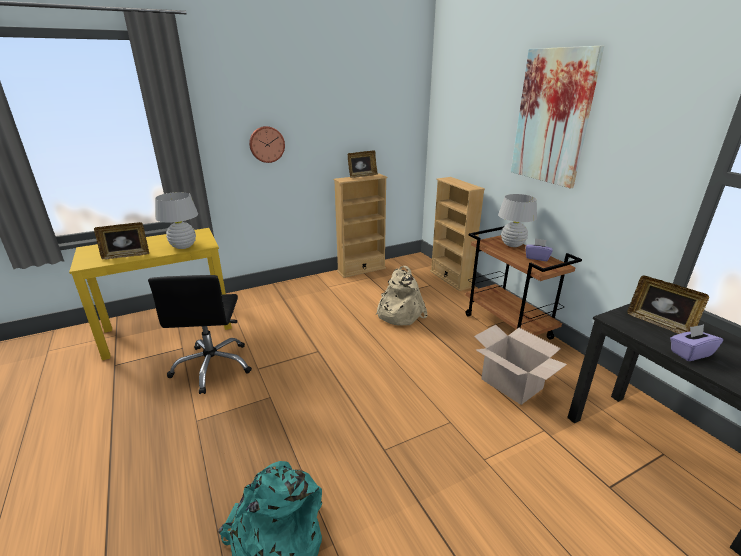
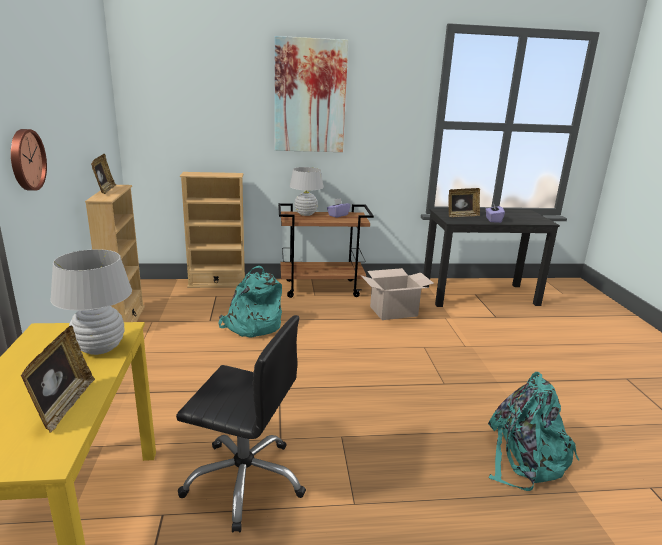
camera: 70 degrees left, 5 degrees down
beige backpack [375,266,428,326] -> turquoise backpack [219,266,282,337]

